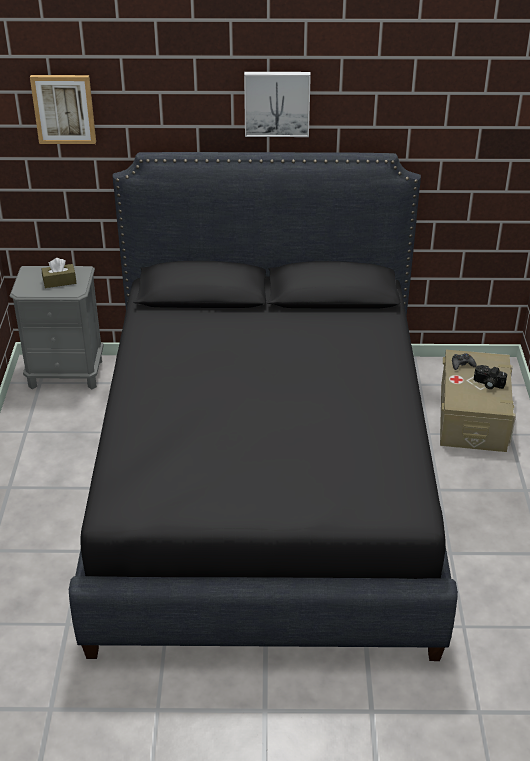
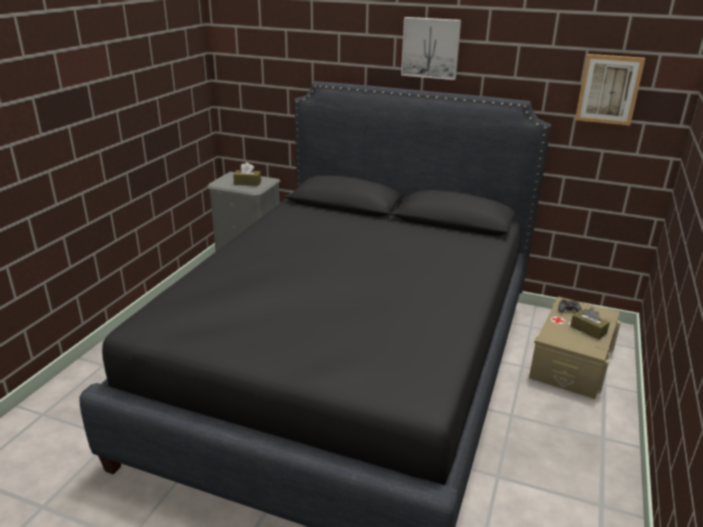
camera: 20 degrees right, 10 degrees down
picture [30,75,96,144] -> picture moved to [575,54,645,126]
camera [474,365,507,389] -> brown tissue box [570,307,610,340]

